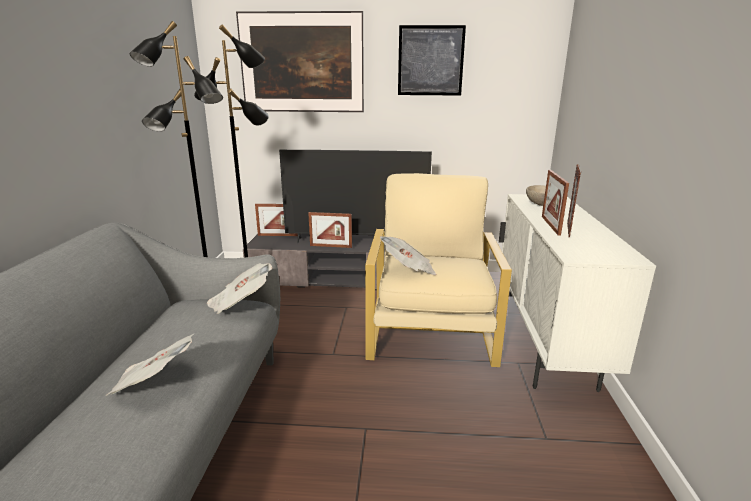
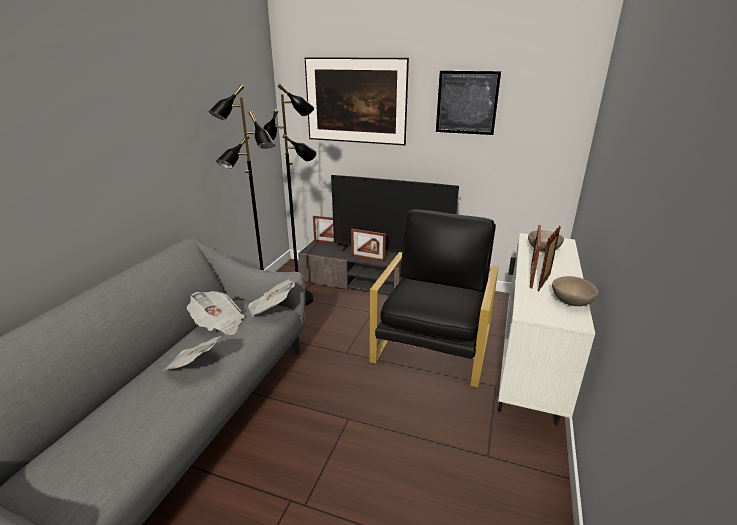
camera: 15 degrees right, 5 degrees up
beige armchair [365,173,512,367] -> black armchair [370,209,499,387]
newspaper [380,236,436,275] -> newspaper moved to [187,291,245,335]
none -> beige bowl [552,276,598,306]

